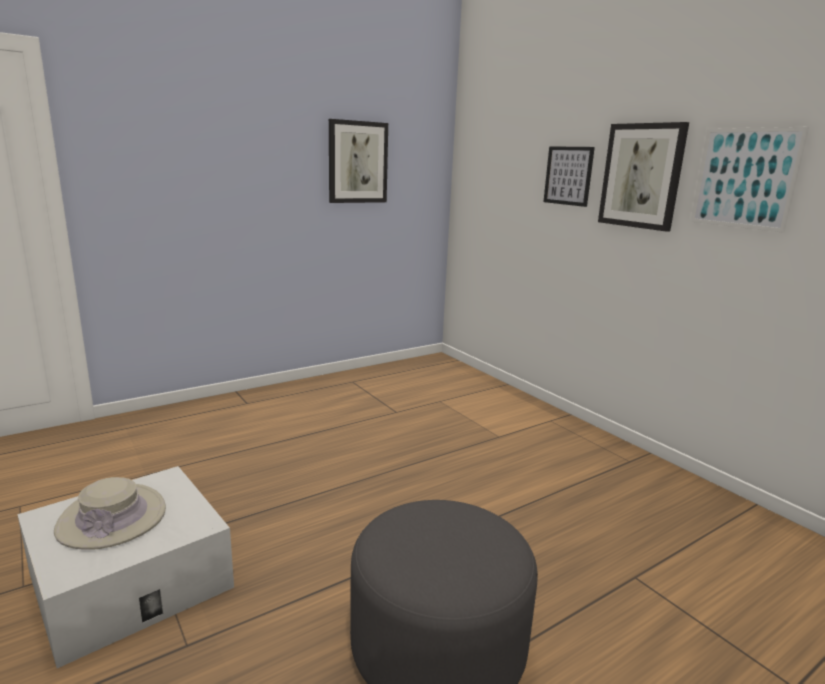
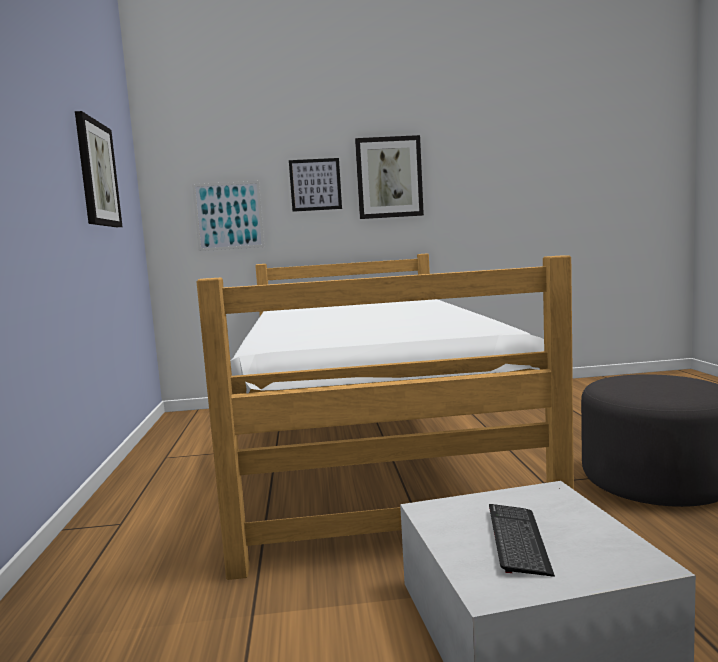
camera: 60 degrees left, 10 degrees down
beige hat [54,477,166,550] -> keyboard [489,504,555,577]
picture [690,127,809,233] -> picture moved to [192,181,264,251]
none -> bed [197,254,574,580]

